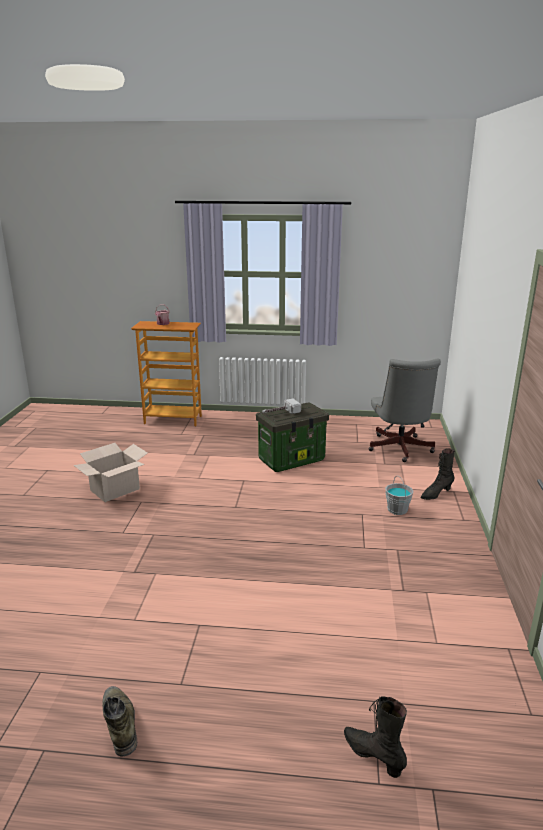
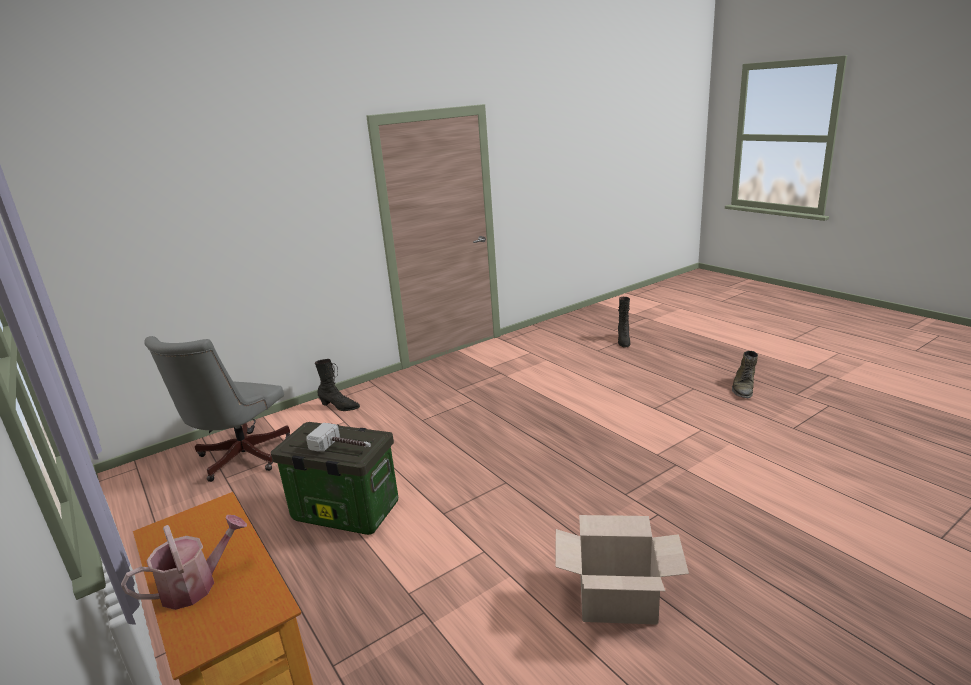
camera: 130 degrees left, 0 degrees up
grey office chair [368,359,441,462] -> grey office chair turned 150 degrees clockwise [144,336,290,482]
grey bucket [385,476,413,515] -> none

